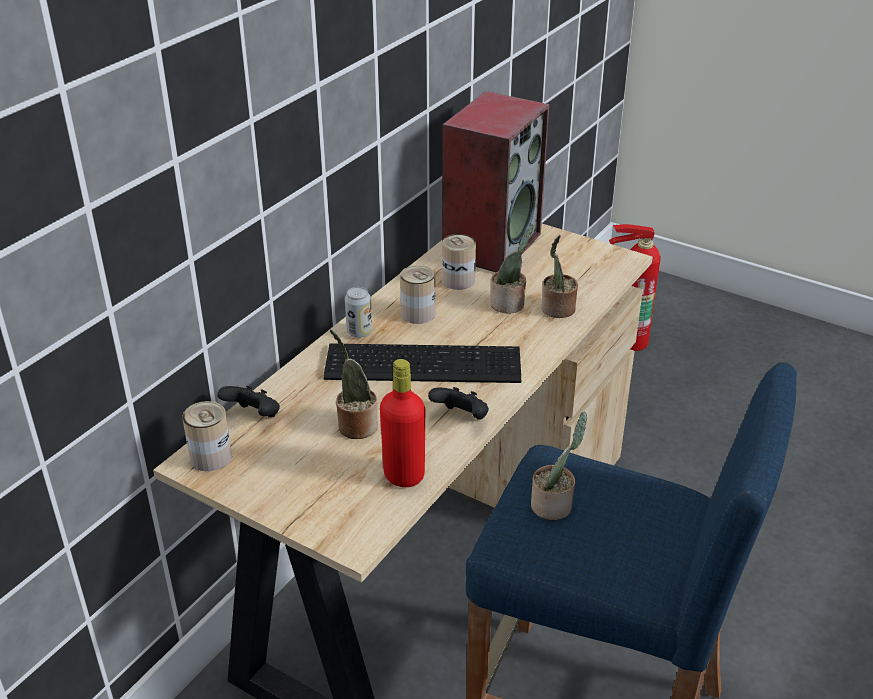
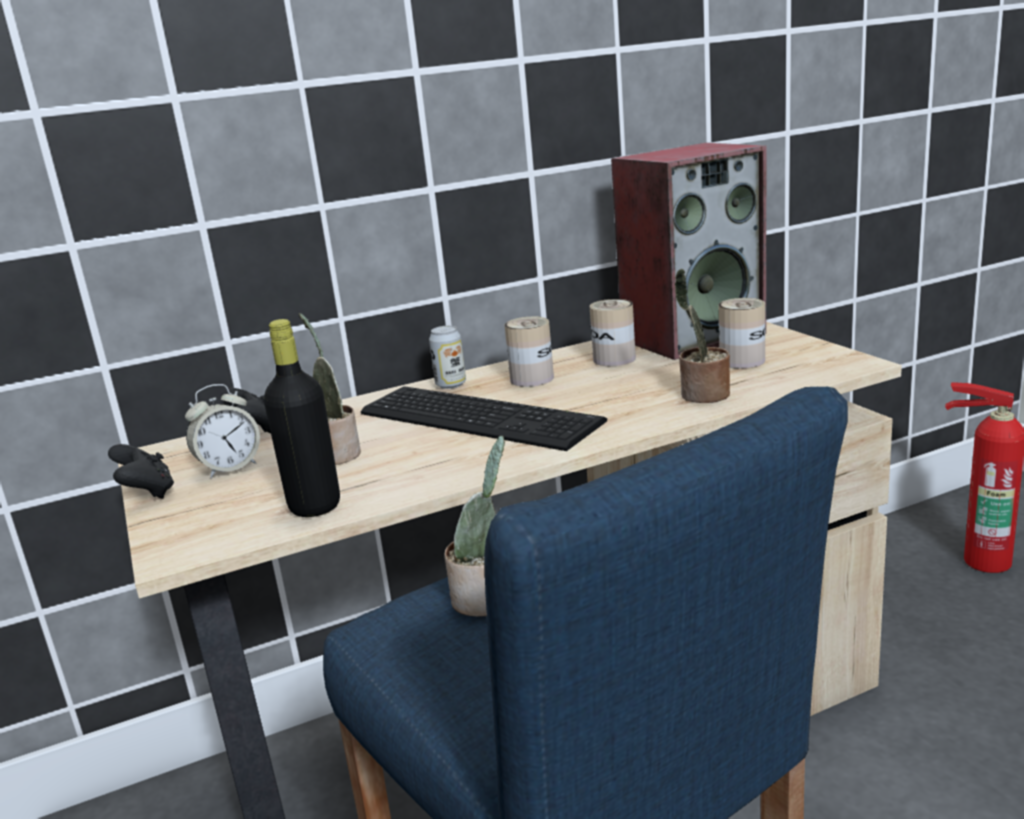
camera: 35 degrees right, 15 degrees down
can [183,401,232,471] -> can moved to [719,298,765,369]
red bottle [380,359,425,487] -> black bottle [264,319,340,517]
black game controller [428,387,489,420] -> black game controller moved to [108,444,174,499]
potted plant [491,225,533,314] -> none
none -> alarm clock [185,384,260,478]

